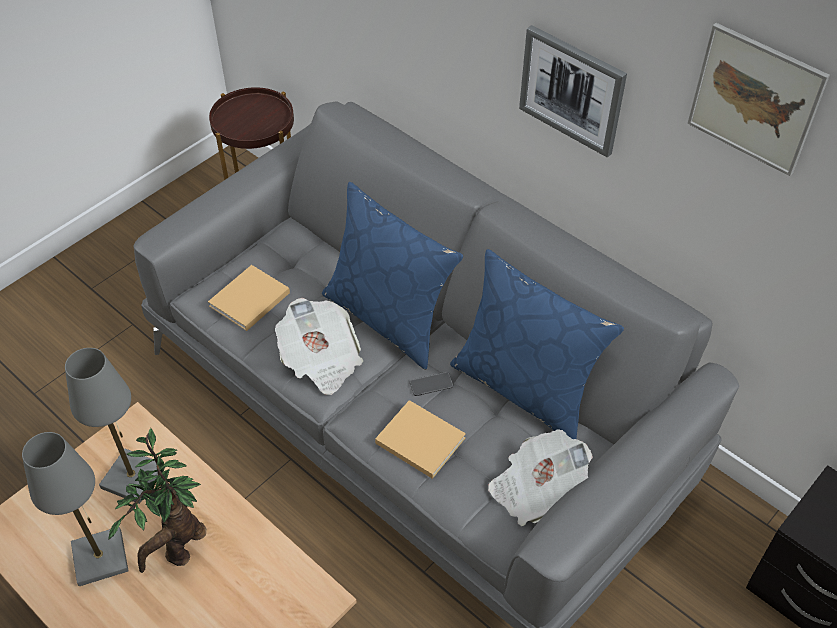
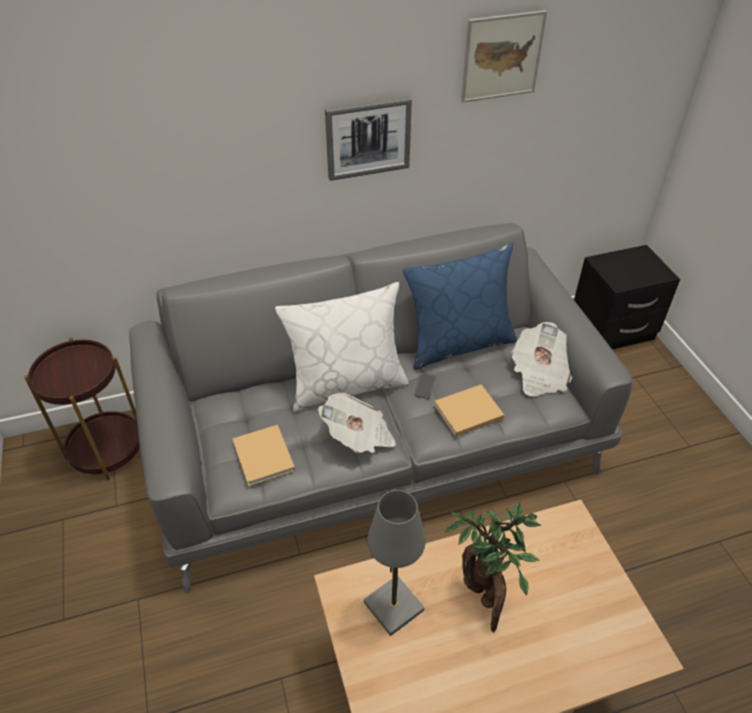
camera: 60 degrees left, 5 degrees down
grey table lamp [22,432,128,586] -> none
blue pillow [322,182,463,370] -> white pillow [275,282,409,412]

